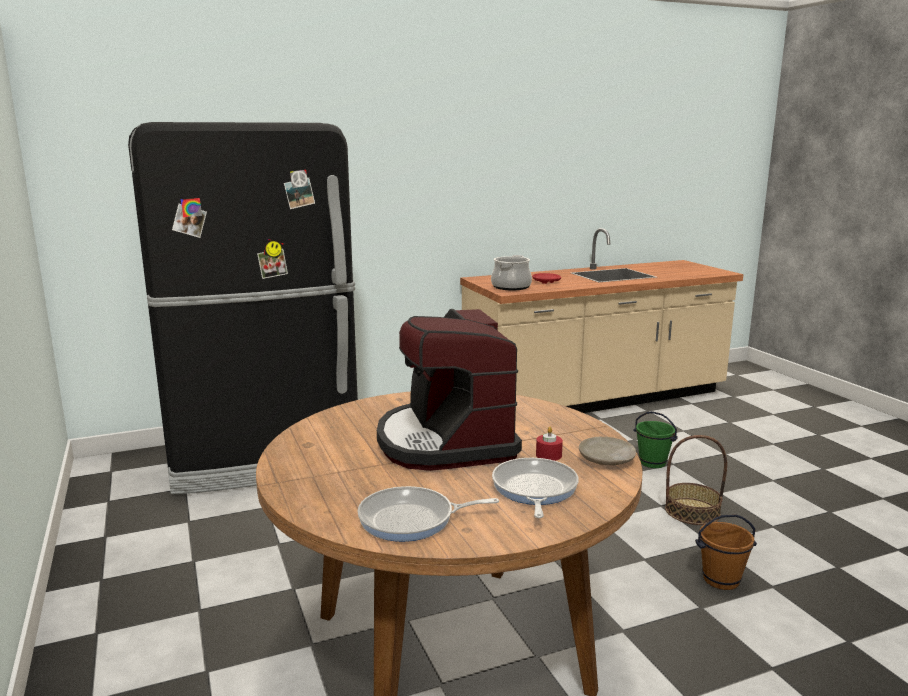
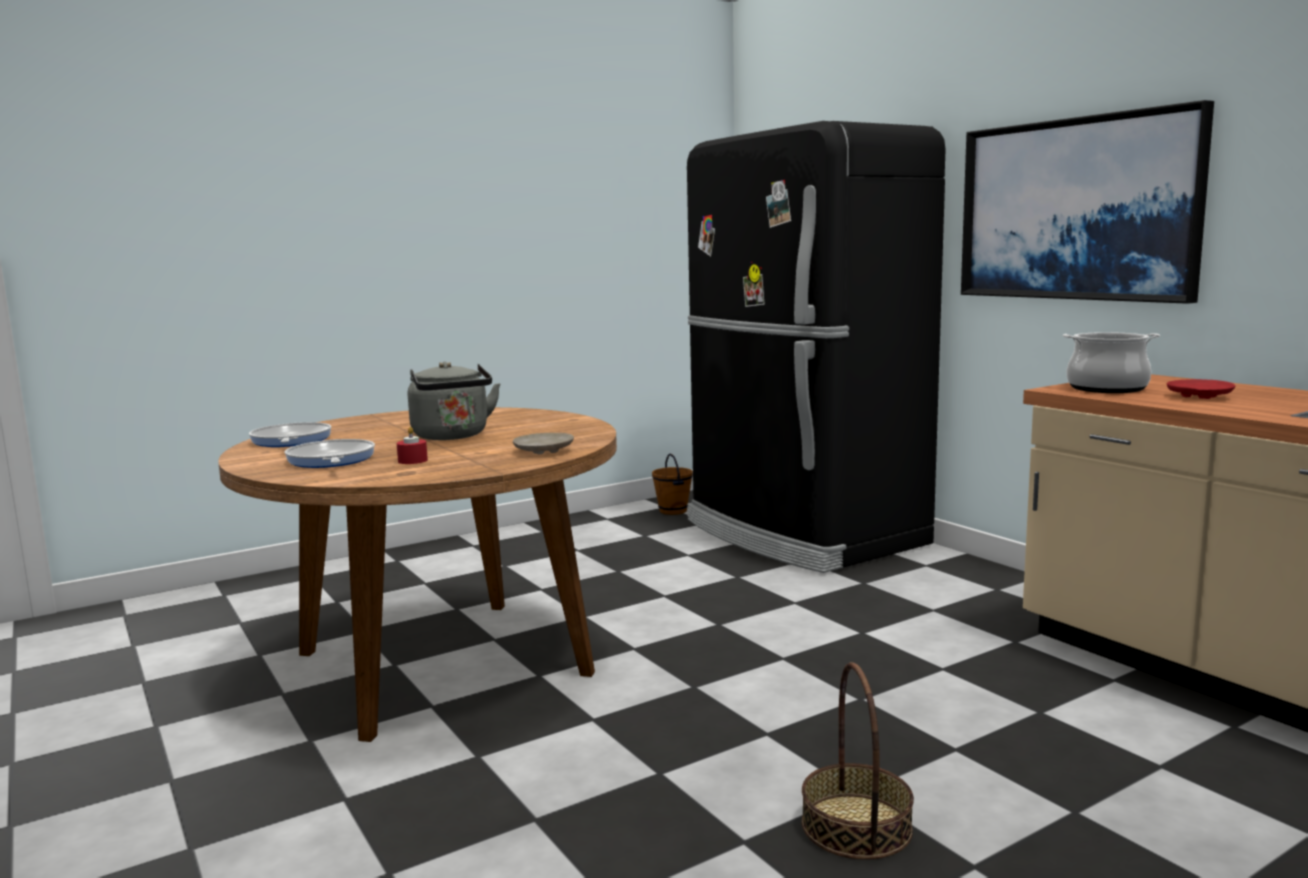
camera: 80 degrees right, 5 degrees down
coffee machine [377,309,522,471] -> grey kettle [408,361,500,440]
frying pan [492,458,578,518] -> frying pan turned 105 degrees counterclockwise [284,439,375,468]
beige plate [579,437,636,465] -> beige plate moved to [513,433,574,454]
green bucket [634,411,678,468] -> none
brown bucket [695,514,757,590] -> brown bucket moved to [652,453,693,515]
none -> picture [961,100,1214,304]

